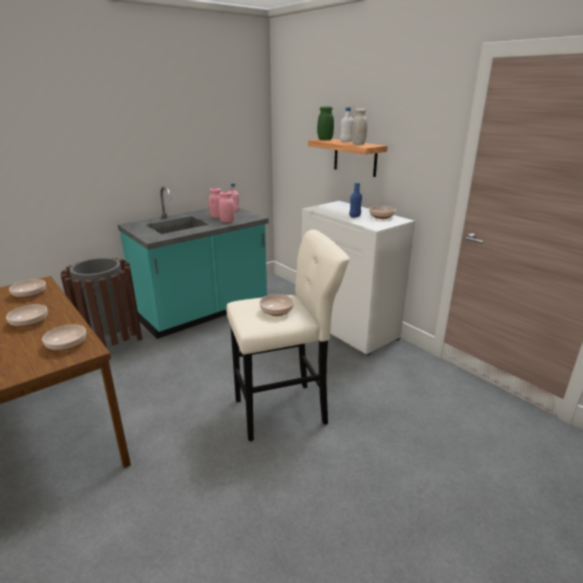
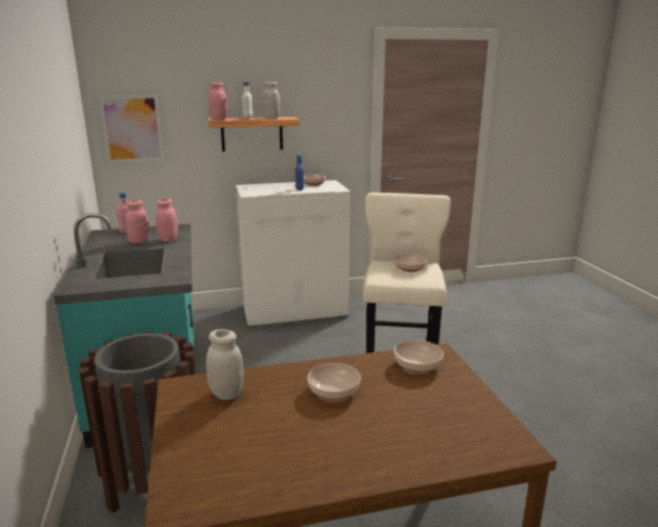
camera: 65 degrees left, 5 degrees down
bowl [9,279,46,299] -> white jar [206,329,244,400]
green jar [317,106,334,140] -> pink jar [209,82,227,120]
none -> picture [99,95,164,163]

